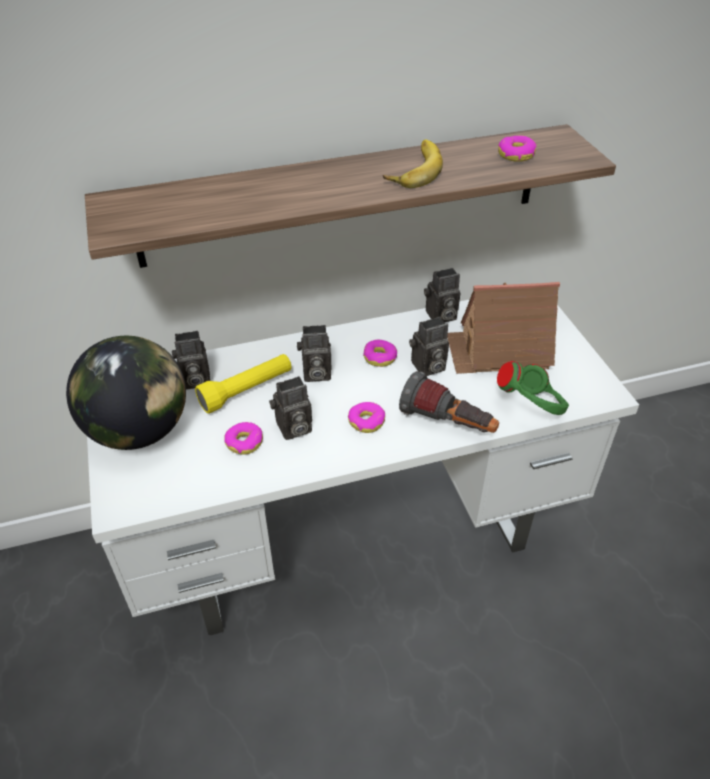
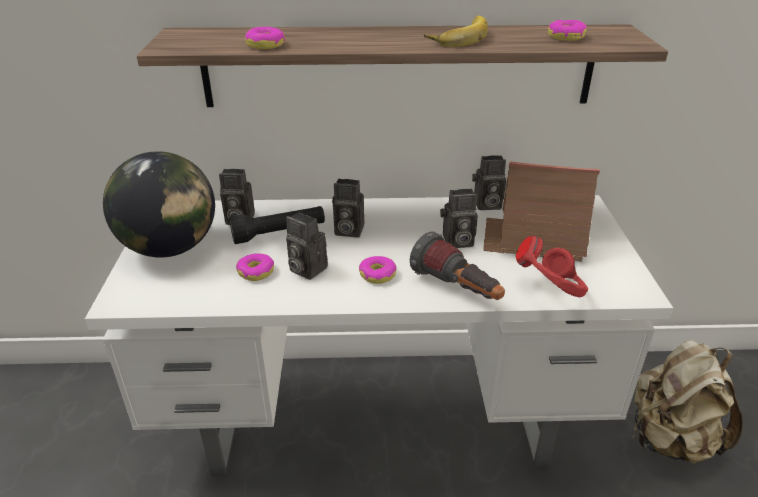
camera: 15 degrees right, 10 degrees down
yellow flashlight [195,354,292,414] -> black flashlight [229,206,325,244]
camera [269,376,312,440] -> camera turned 45 degrees clockwise [286,212,328,280]
donut [363,340,397,367] -> donut moved to [245,27,285,49]
green headphones [497,361,569,415] -> red headphones [516,236,588,297]
none -> beige backpack [632,340,743,464]

